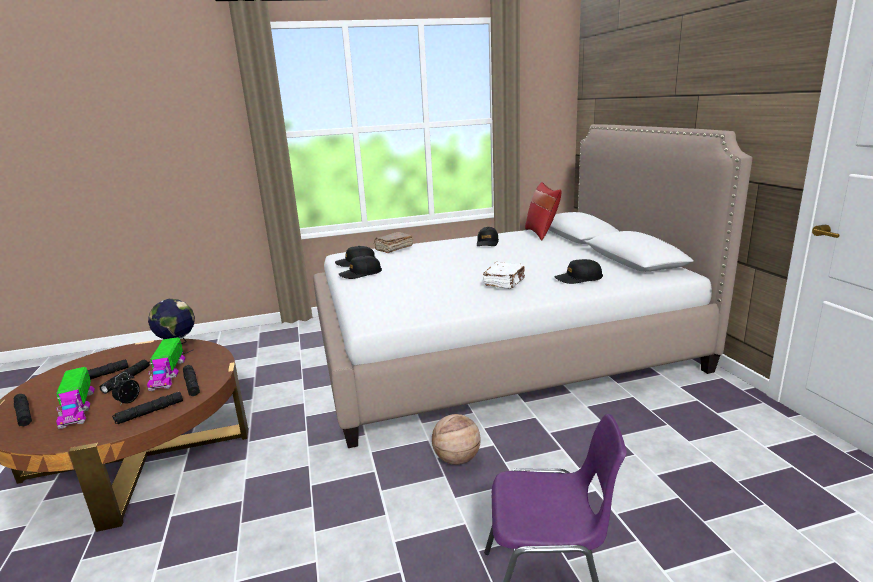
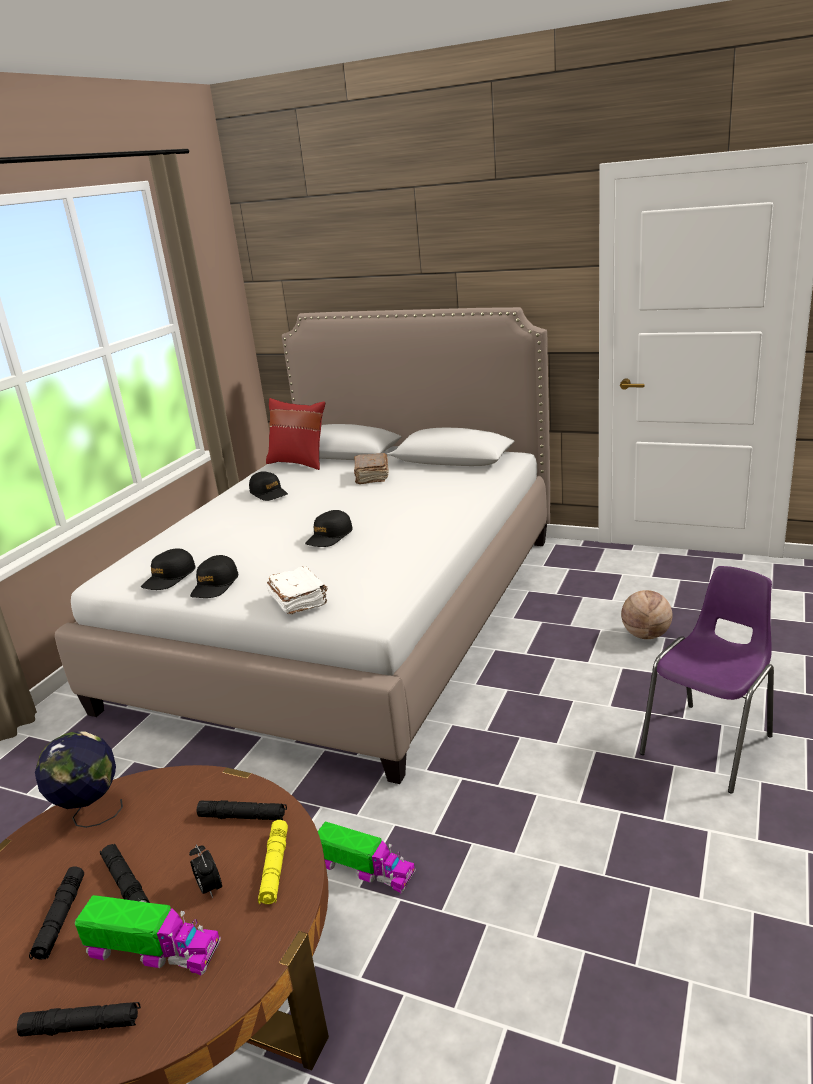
camera: 50 degrees left, 5 degrees up
black flashlight [112,391,183,424] -> yellow flashlight [258,820,288,904]
toy truck [147,337,186,391] -> toy truck moved to [318,822,416,893]
brown book [374,232,413,253] -> brown book moved to [354,453,389,484]
basketball [432,414,481,465] -> basketball moved to [621,590,672,639]
white book [483,262,525,289] -> white book moved to [267,566,328,615]
black cap [555,259,603,284] -> black cap moved to [305,510,353,547]

